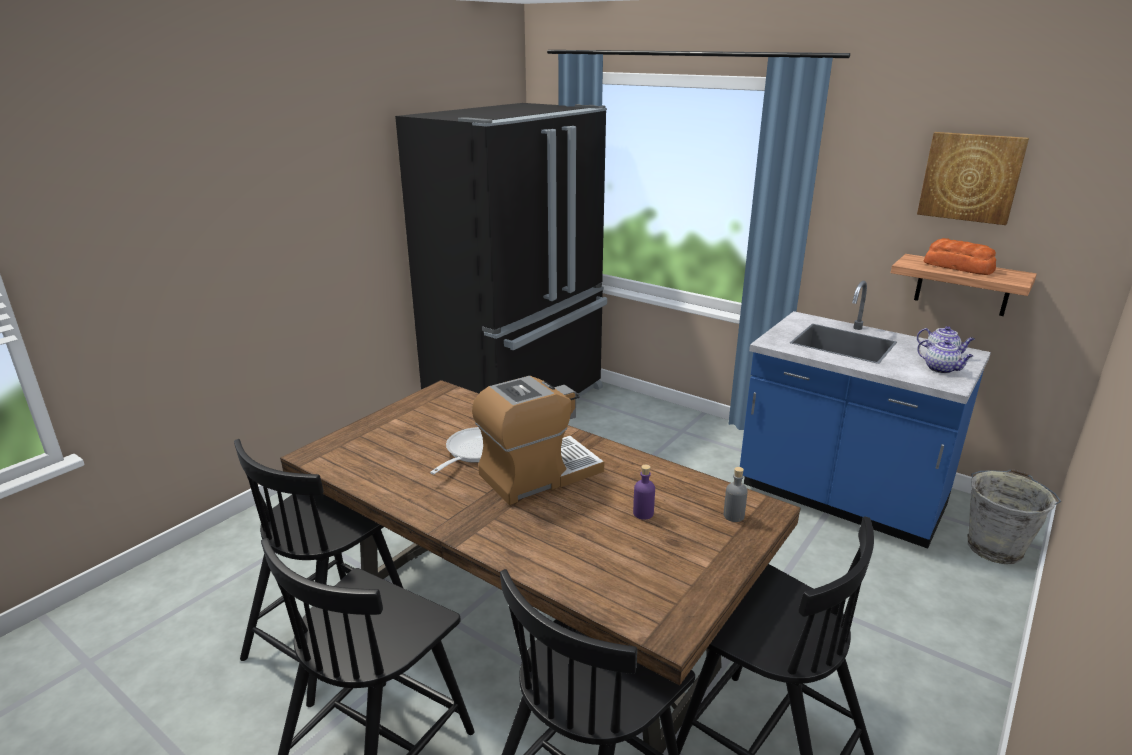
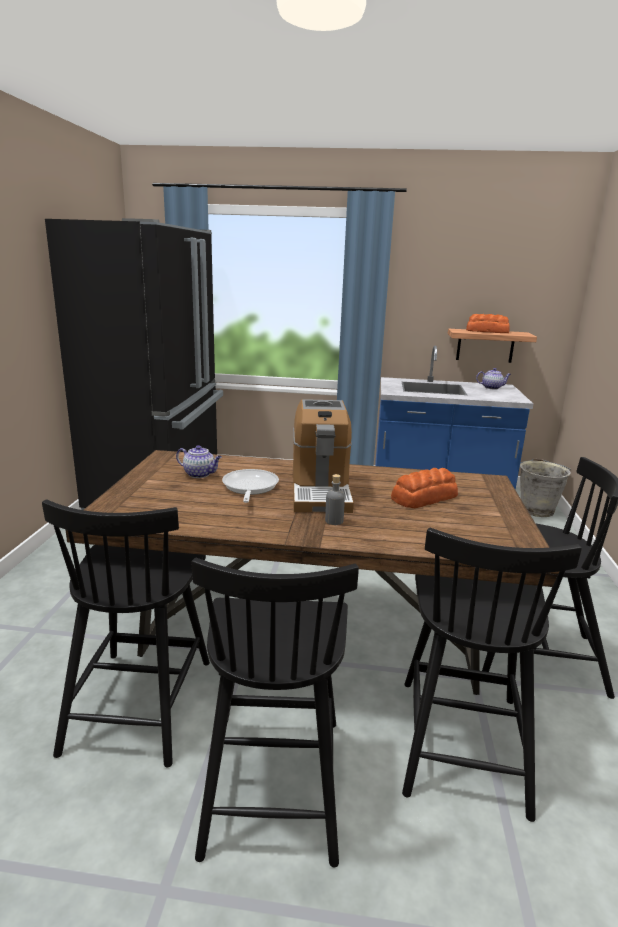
camera: 30 degrees left, 5 degrees down
coffee machine [472,376,604,505] -> coffee machine turned 150 degrees clockwise [293,399,354,513]
purple bottle [633,465,655,520] -> bread [391,468,458,508]
grey bottle [724,467,748,522] -> grey bottle moved to [325,474,345,525]
picture [917,132,1029,225] -> none
teapot [917,340,974,374] -> teapot moved to [176,445,222,478]

